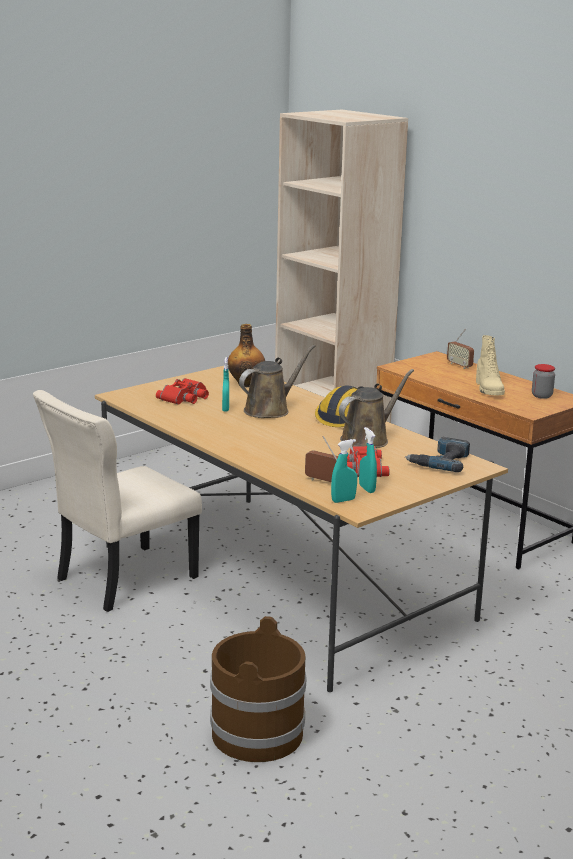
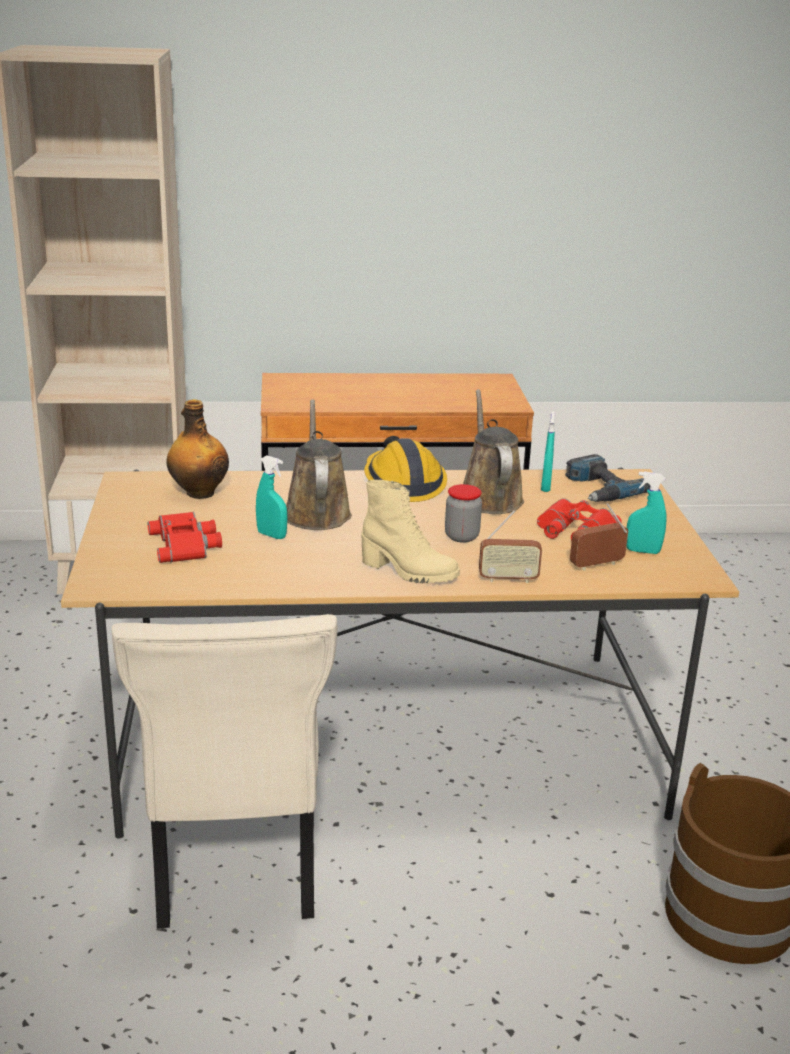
camera: 55 degrees left, 5 degrees up
turquoise spray bottle [331,439,357,503] -> turquoise spray bottle moved to [541,411,555,492]
radio [447,328,474,369] -> radio moved to [479,510,542,583]
beige boot [476,335,505,396] -> beige boot moved to [362,480,460,584]
jar [532,364,555,399] -> jar moved to [445,484,482,543]

